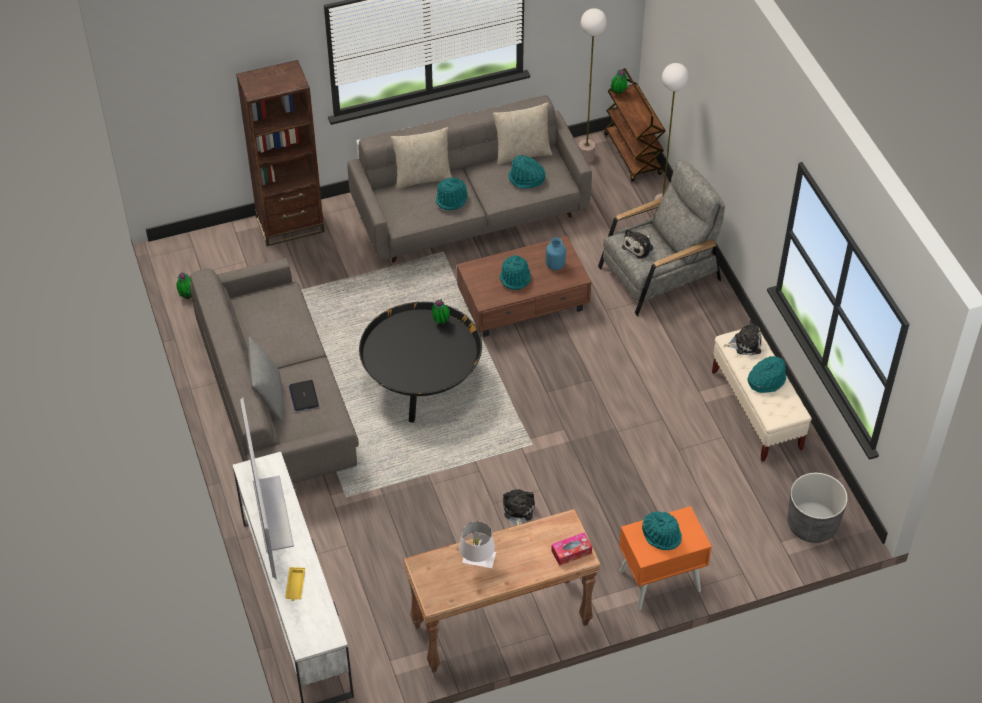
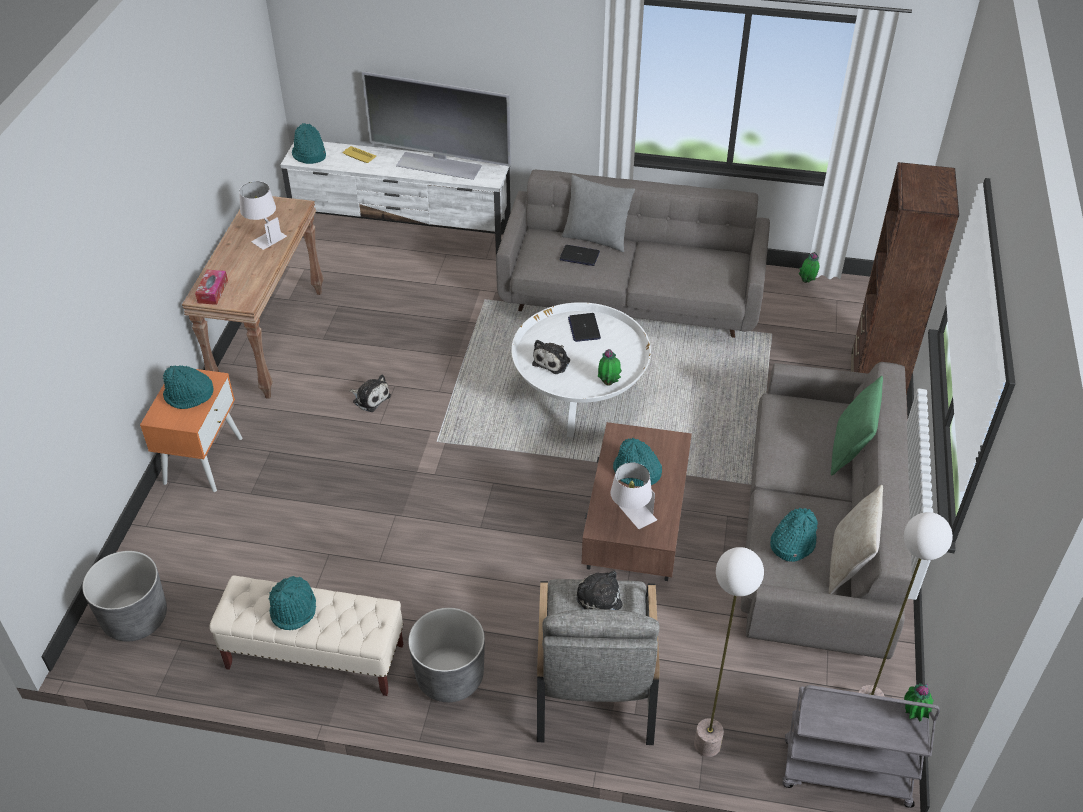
camera: 120 degrees right, 5 degrees down
black coffee table [359,302,482,423] -> white coffee table [511,302,651,437]
beige pillow [391,127,452,189] -> green pillow [831,376,883,476]
turquoise hat [436,177,467,210] -> turquoise hat moved to [292,123,326,164]
blue vase [546,237,566,270] -> white table lamp [611,462,657,529]
brown cart [604,68,665,182] -> grey cart [782,685,940,808]
plush toy [724,320,762,356] -> plush toy moved to [532,340,570,374]
none -> grey planter [408,608,485,702]
none -> laptop [568,313,601,342]

